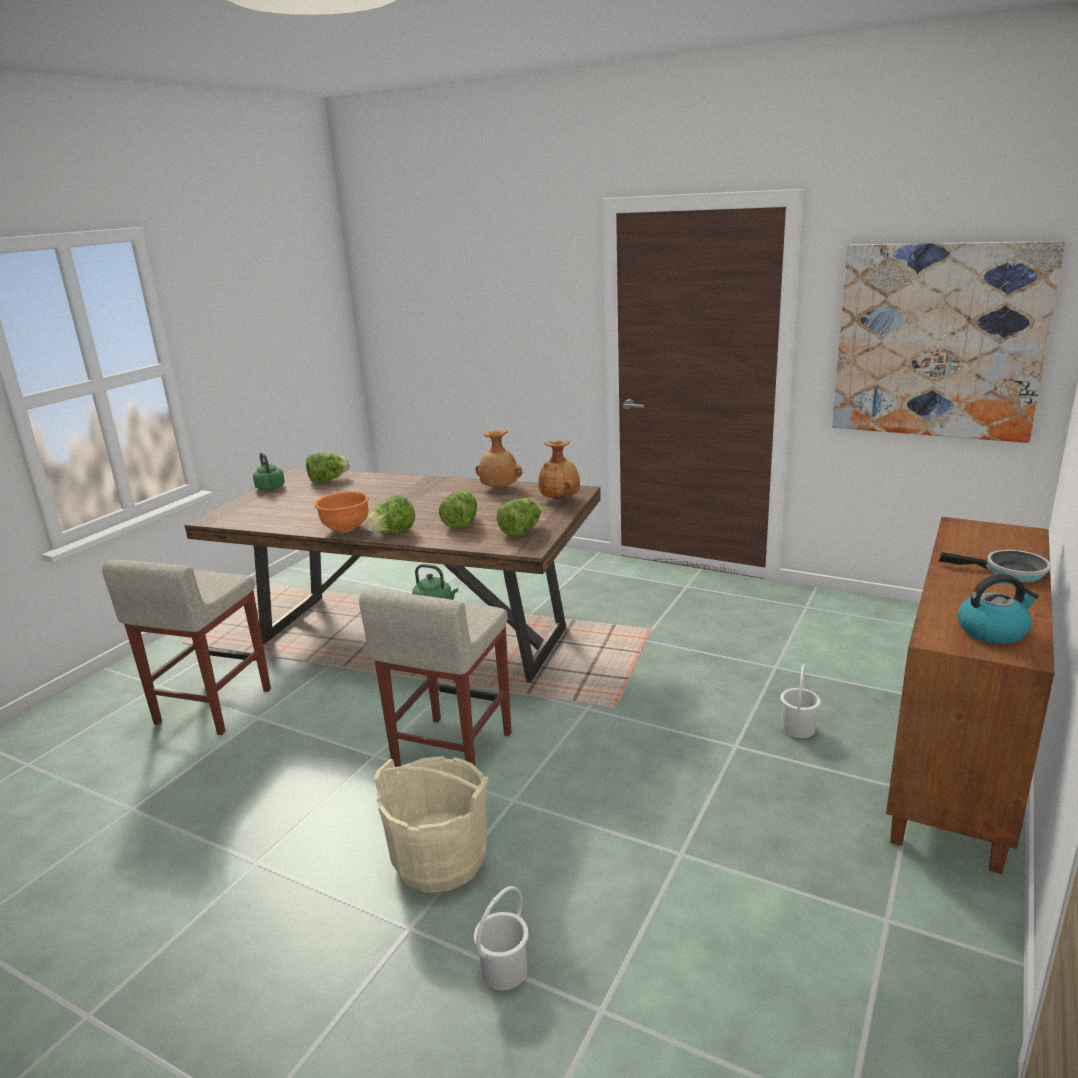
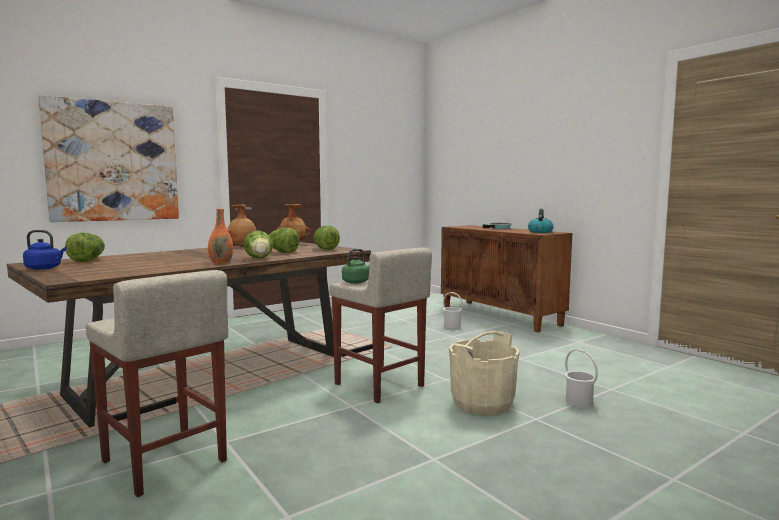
camera: 65 degrees left, 15 degrees down
green kettle [253,453,285,491] -> blue kettle [23,230,66,270]
orange bowl [314,492,369,533] -> orange vase [208,209,233,264]
picture [832,241,1065,443] -> picture moved to [39,95,179,222]

